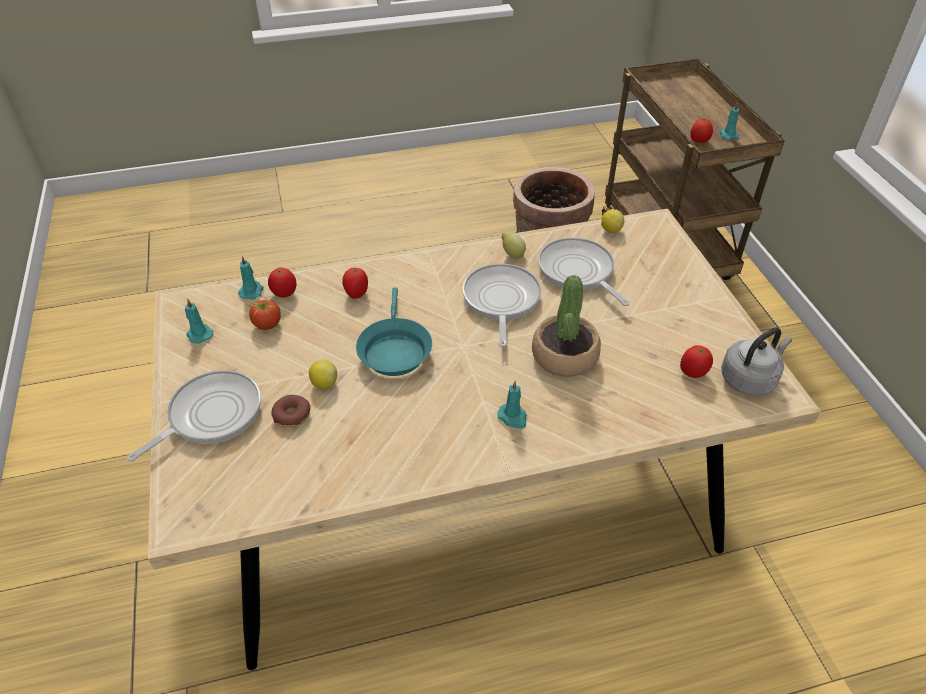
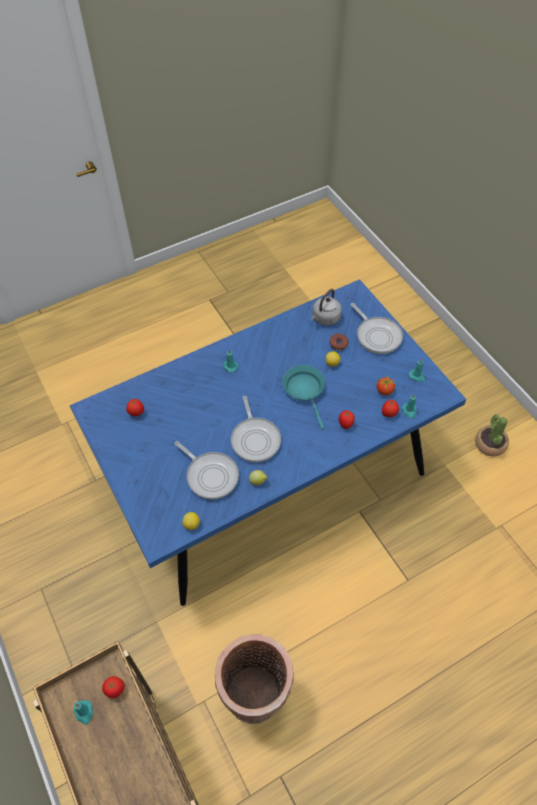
camera: 165 degrees right, 10 degrees up
frying pan [127,370,261,461] -> frying pan turned 60 degrees counterclockwise [351,303,403,354]
beige dining table [148,209,821,670] -> blue dining table [70,279,466,606]
potted plant [532,275,601,377] -> potted plant moved to [475,414,509,456]
grey kettle [721,327,792,395] -> grey kettle moved to [311,289,342,326]

